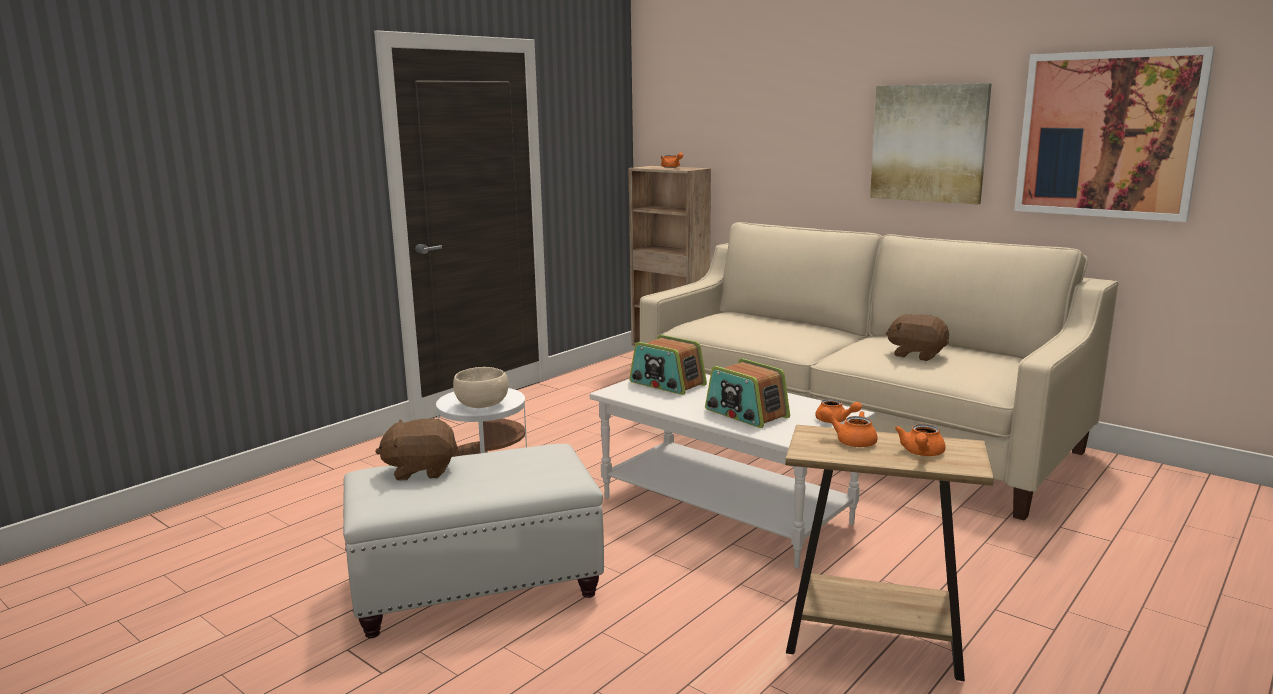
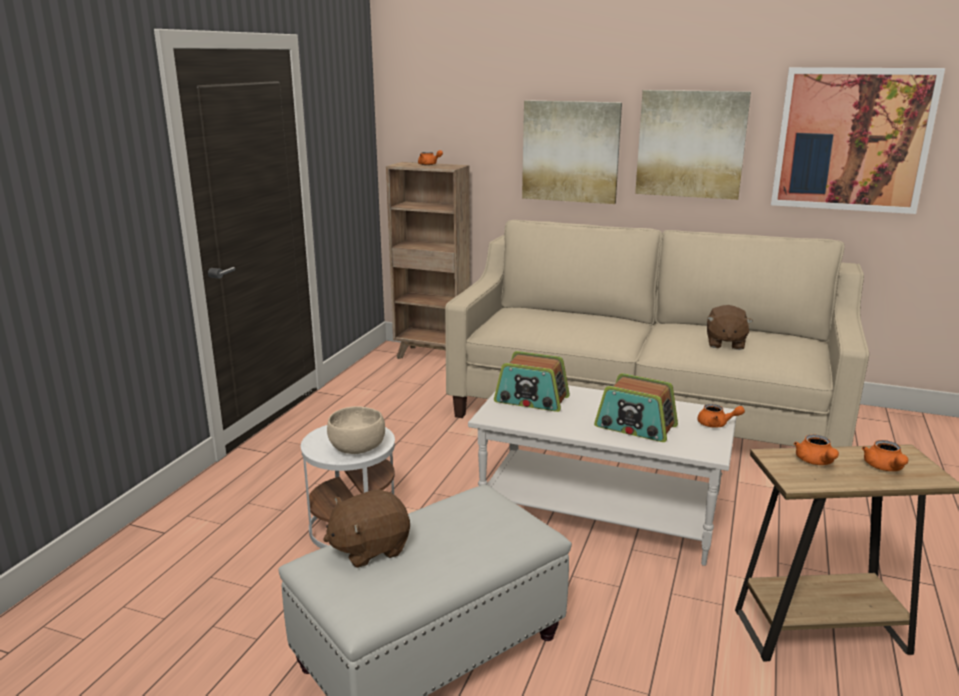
camera: 20 degrees left, 5 degrees up
orange teapot [820,407,878,447] -> orange teapot turned 105 degrees counterclockwise [794,434,839,465]
brown plush toy [886,314,949,361] -> brown plush toy turned 90 degrees counterclockwise [707,305,753,350]
none -> picture [522,100,622,204]

